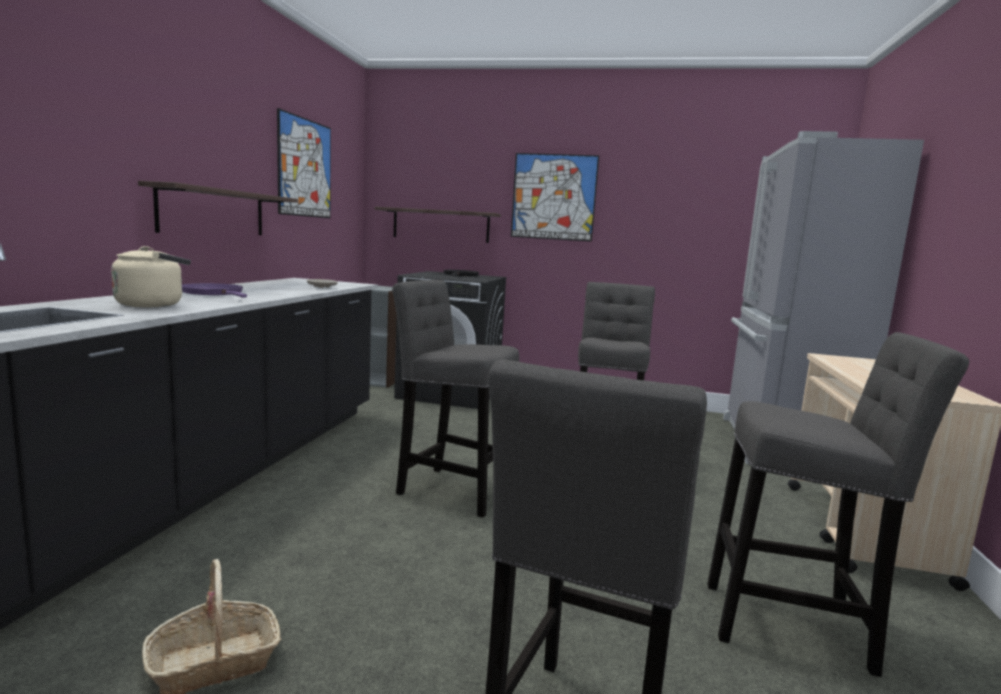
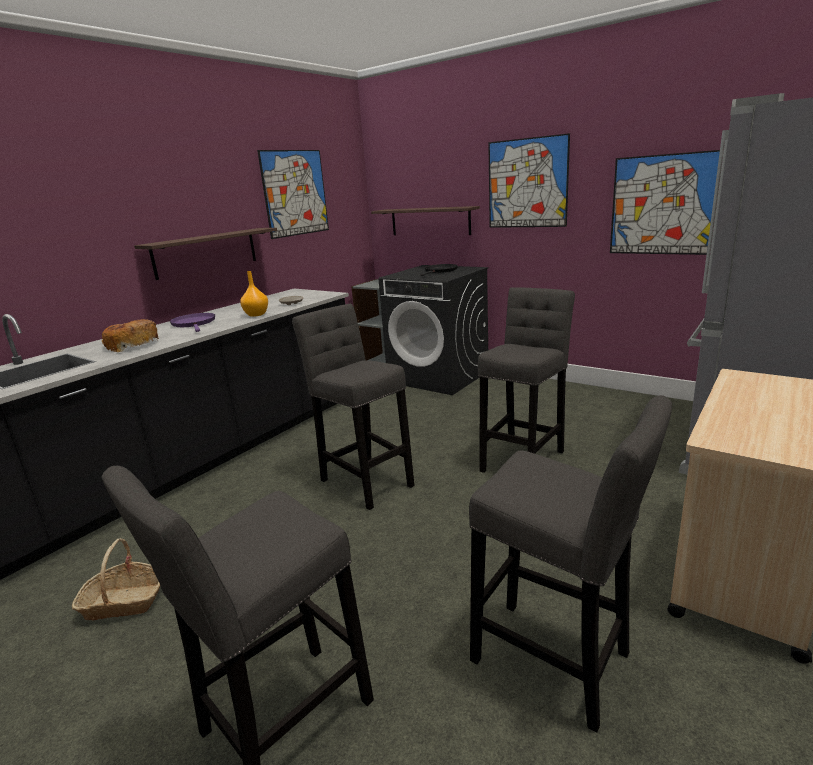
camera: 25 degrees right, 10 degrees up
beige kettle [111,246,191,307] -> bread [102,319,159,352]
none -> orange vase [240,271,268,317]
none -> picture [610,150,720,255]

